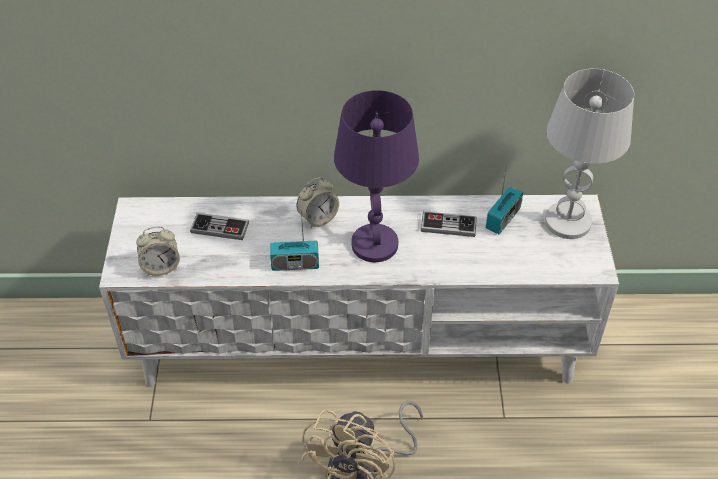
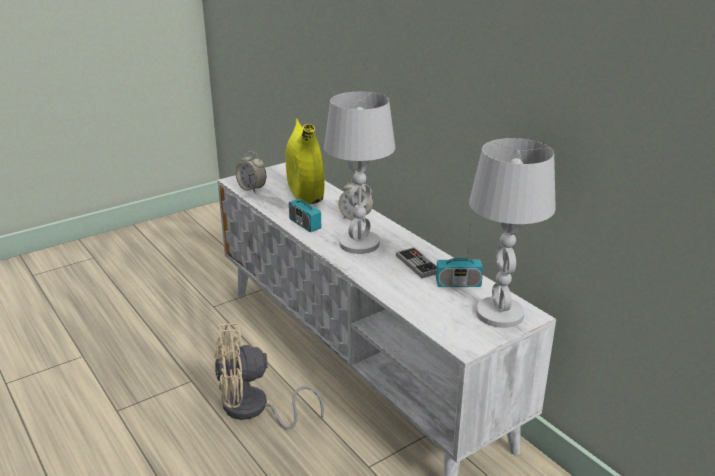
camera: 55 degrees right, 20 degrees down
game controller [190,213,249,240] -> yellow vase [285,119,324,204]
purple table lamp [334,90,419,262] -> white table lamp [324,92,395,254]

